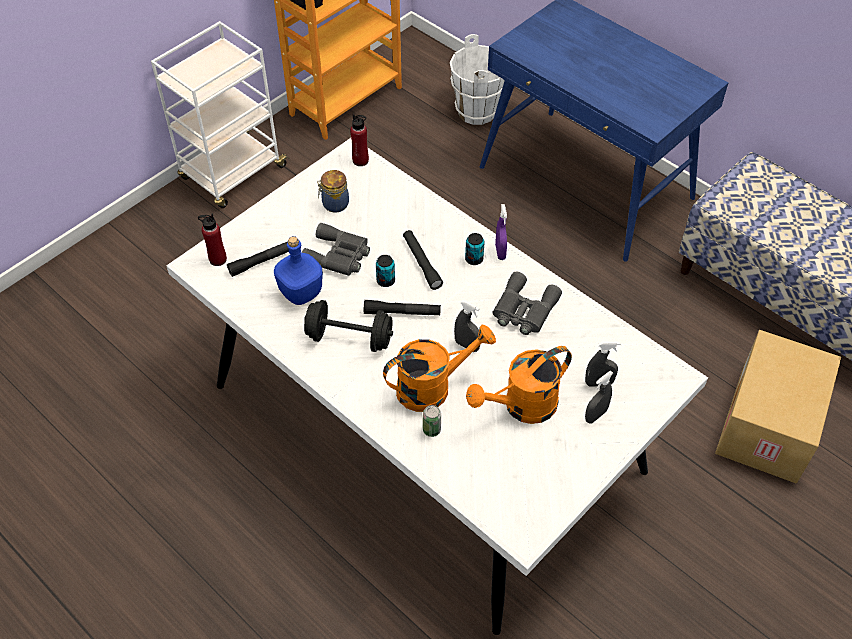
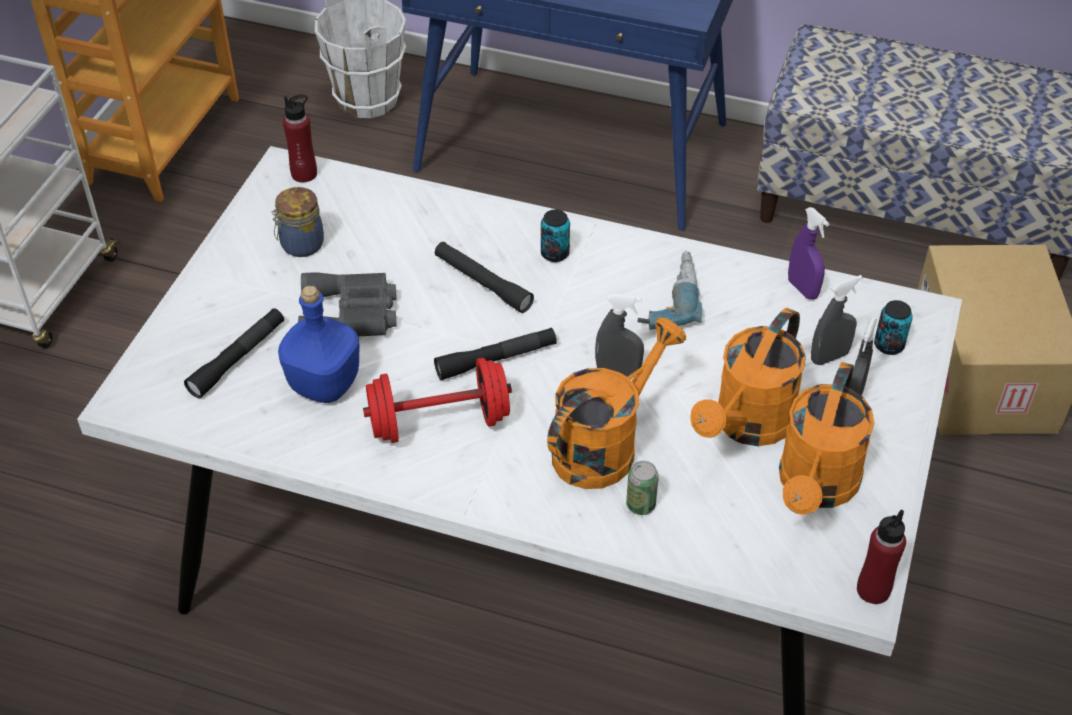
camera: 25 degrees left, 5 degrees down
red bottle [198,213,227,266] -> red bottle moved to [857,509,906,604]
black dumbbell [304,300,393,352] -> red dumbbell [363,358,512,443]
can [376,255,395,287] -> can moved to [874,300,913,355]
grey binoculars [492,272,562,335] -> power drill [637,251,702,330]
purple spray bottle [495,204,507,260] -> purple spray bottle moved to [788,207,830,300]
none -> orange watering can [779,362,874,515]

